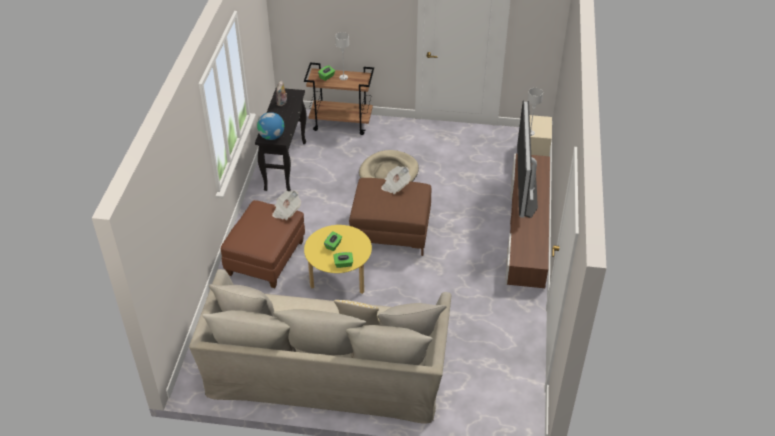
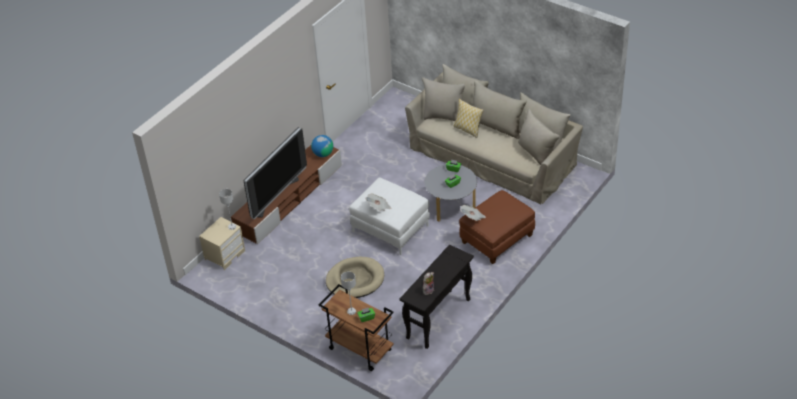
camera: 150 degrees left, 0 degrees up
globe [257,112,284,140] -> globe moved to [311,135,333,157]
yellow coffee table [304,225,372,294] -> grey coffee table [425,164,477,221]
brown ottoman [349,178,431,256] -> white ottoman [349,177,430,255]

